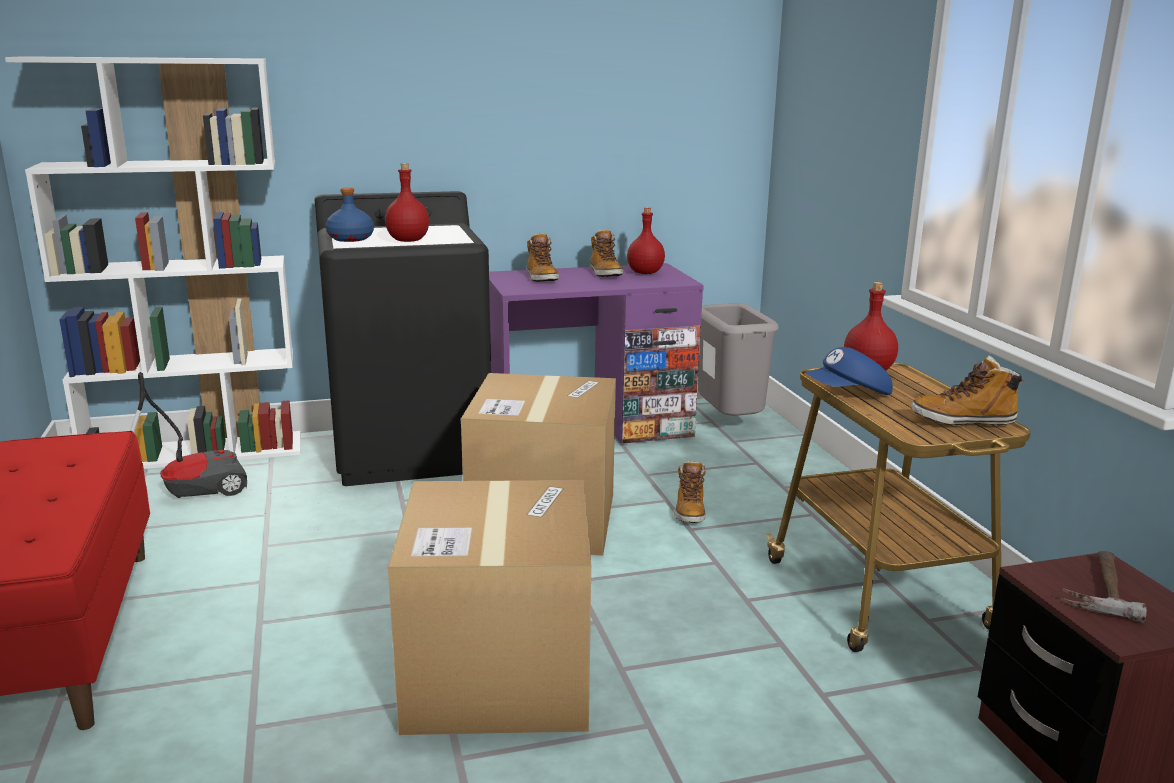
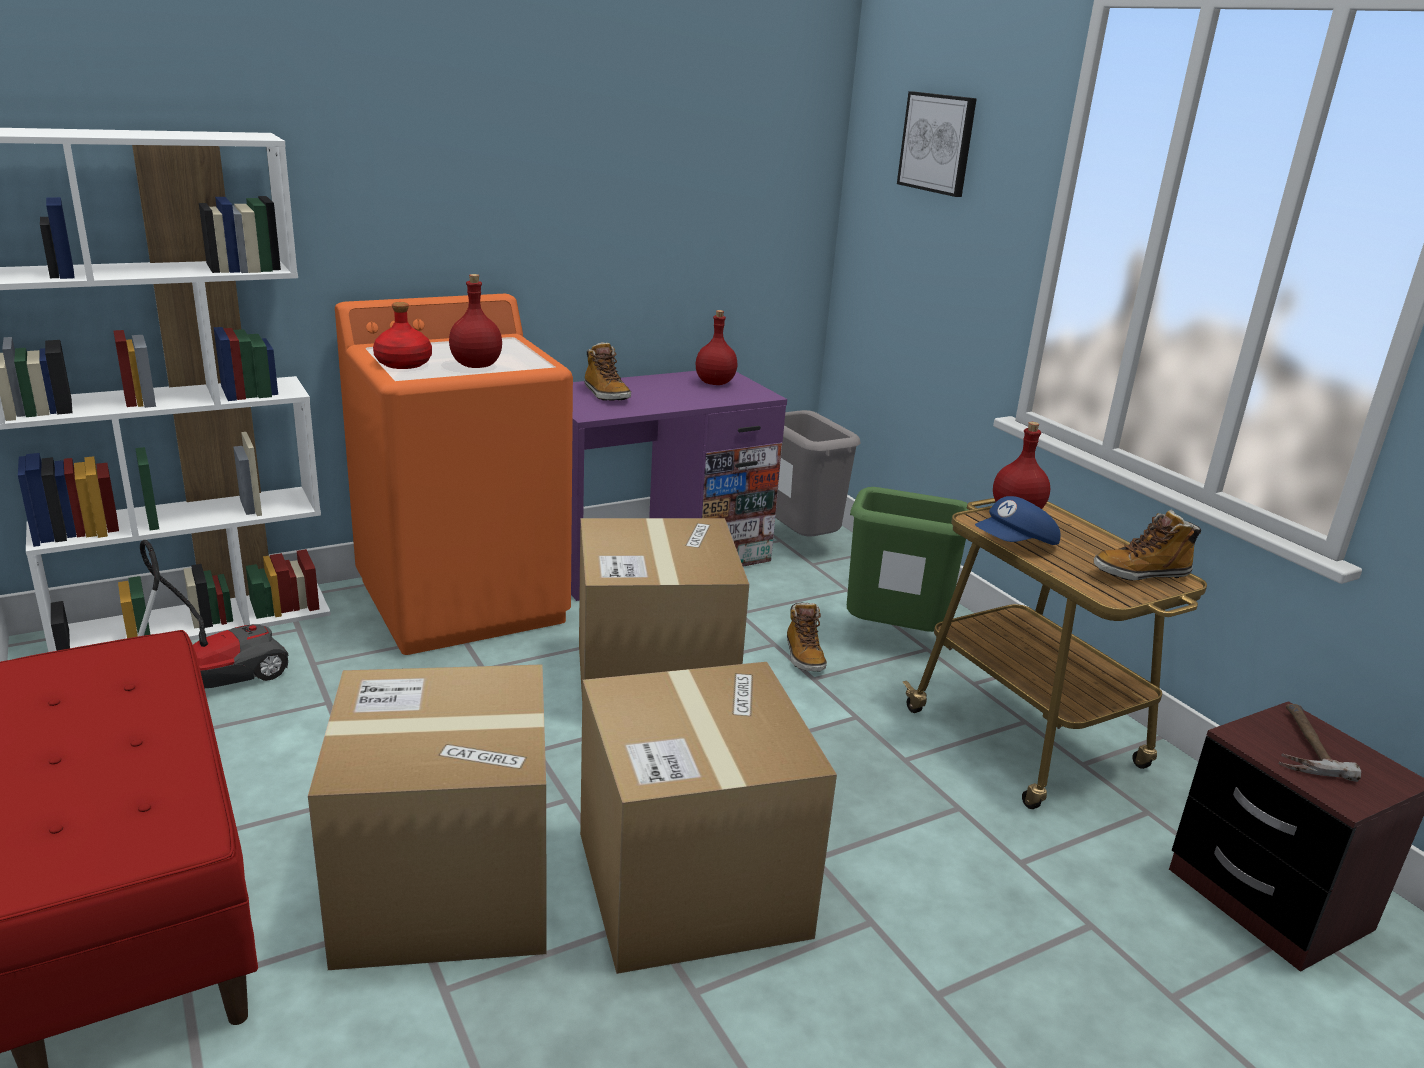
camera: 15 degrees left, 5 degrees up
black washing machine [314,191,491,486] -> orange washing machine [335,294,573,655]
blue bottle [326,187,374,242] -> red bottle [373,302,432,369]
boot [590,229,624,277] -> none
none -> cardboard box [308,664,547,970]
none -> green trash can [847,487,968,632]
none -> picture [897,91,977,197]

